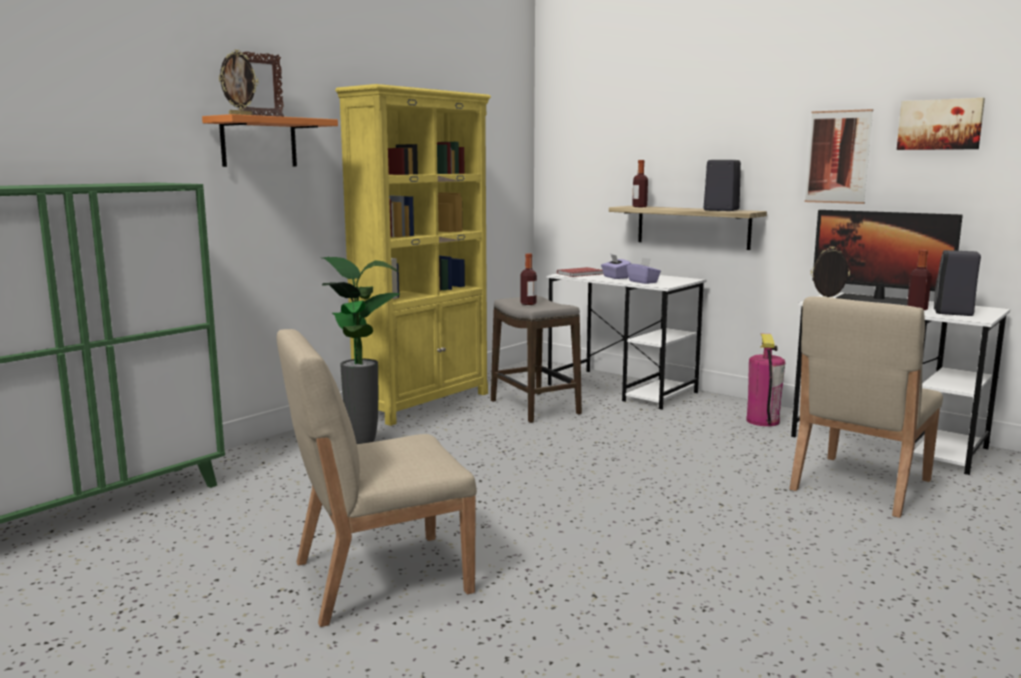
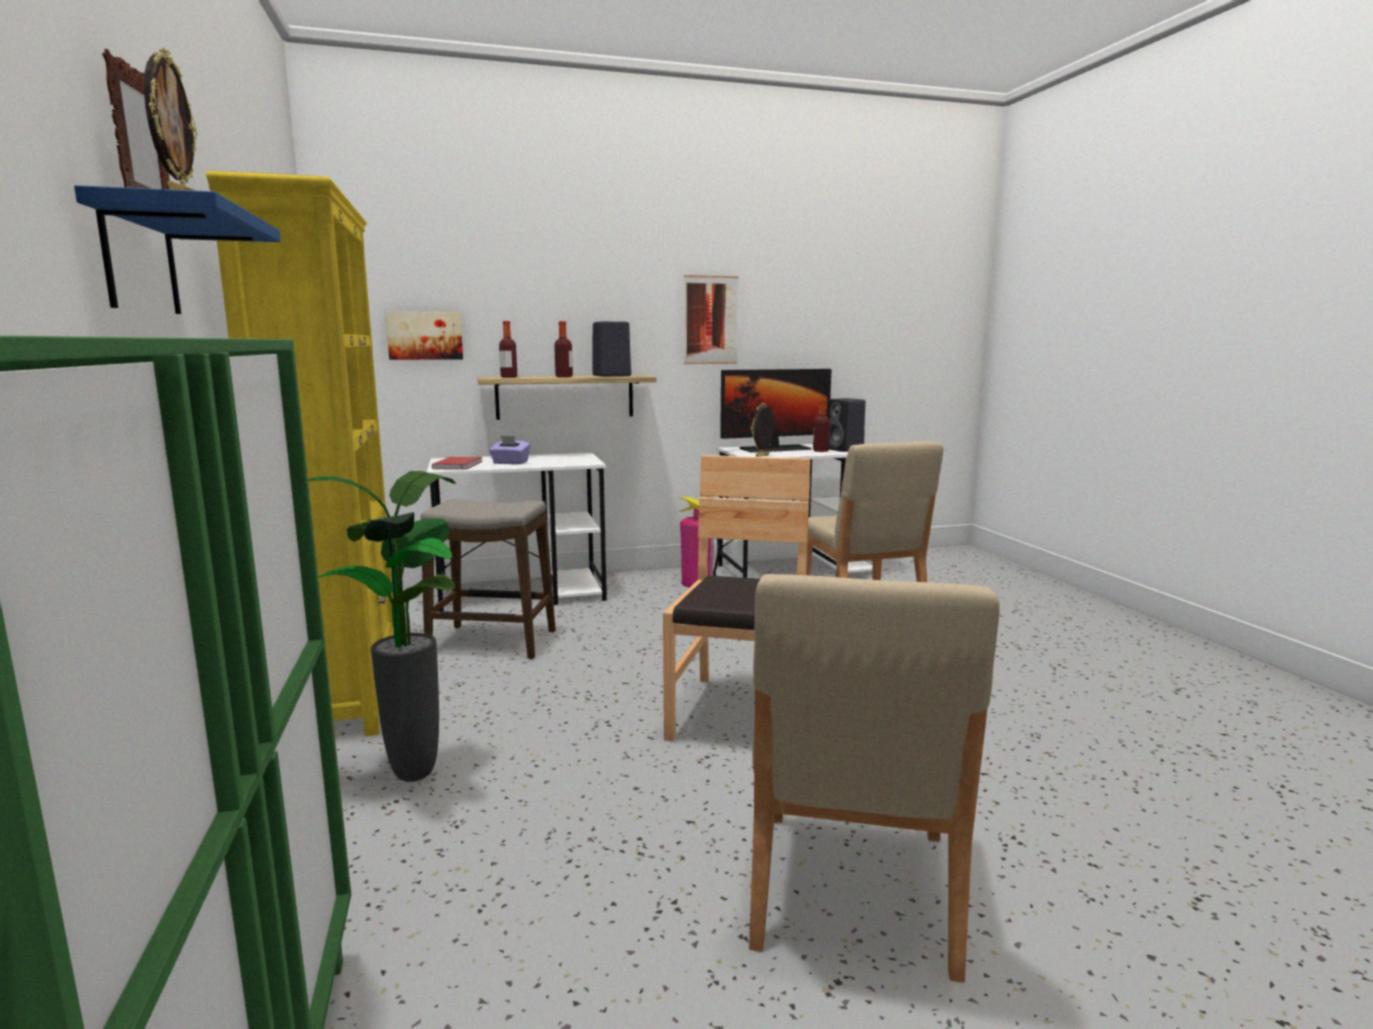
camera: 55 degrees left, 0 degrees up
orange shelf [202,114,338,167] -> blue shelf [74,185,281,314]
bottle [521,253,537,305] -> bottle moved to [554,321,573,377]
purple tissue box [627,257,661,284] -> none
picture [897,98,985,150] -> picture moved to [385,312,463,360]
none -> brown chair [663,455,811,741]

